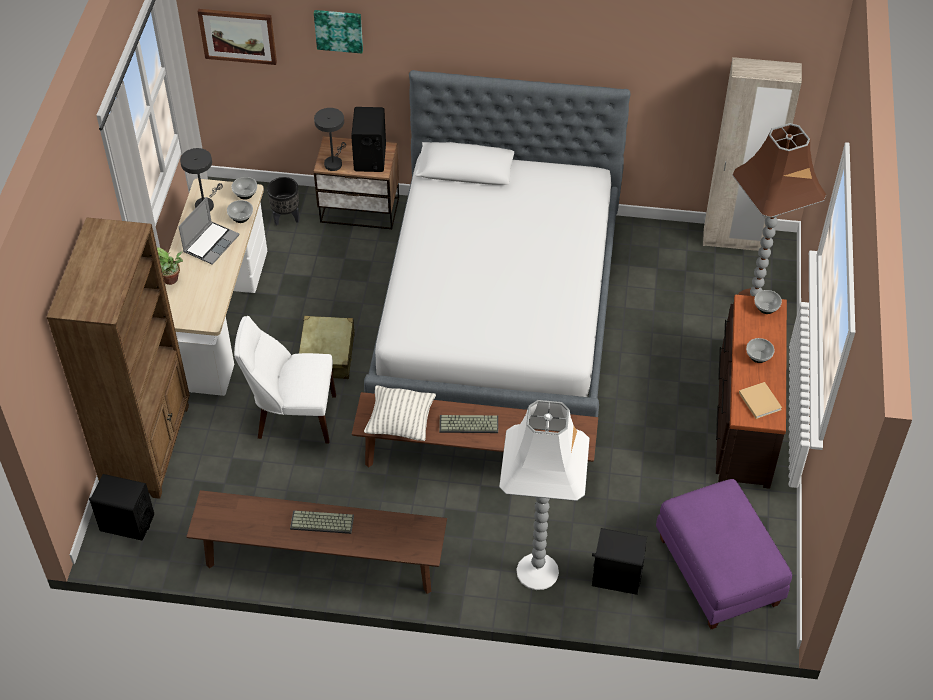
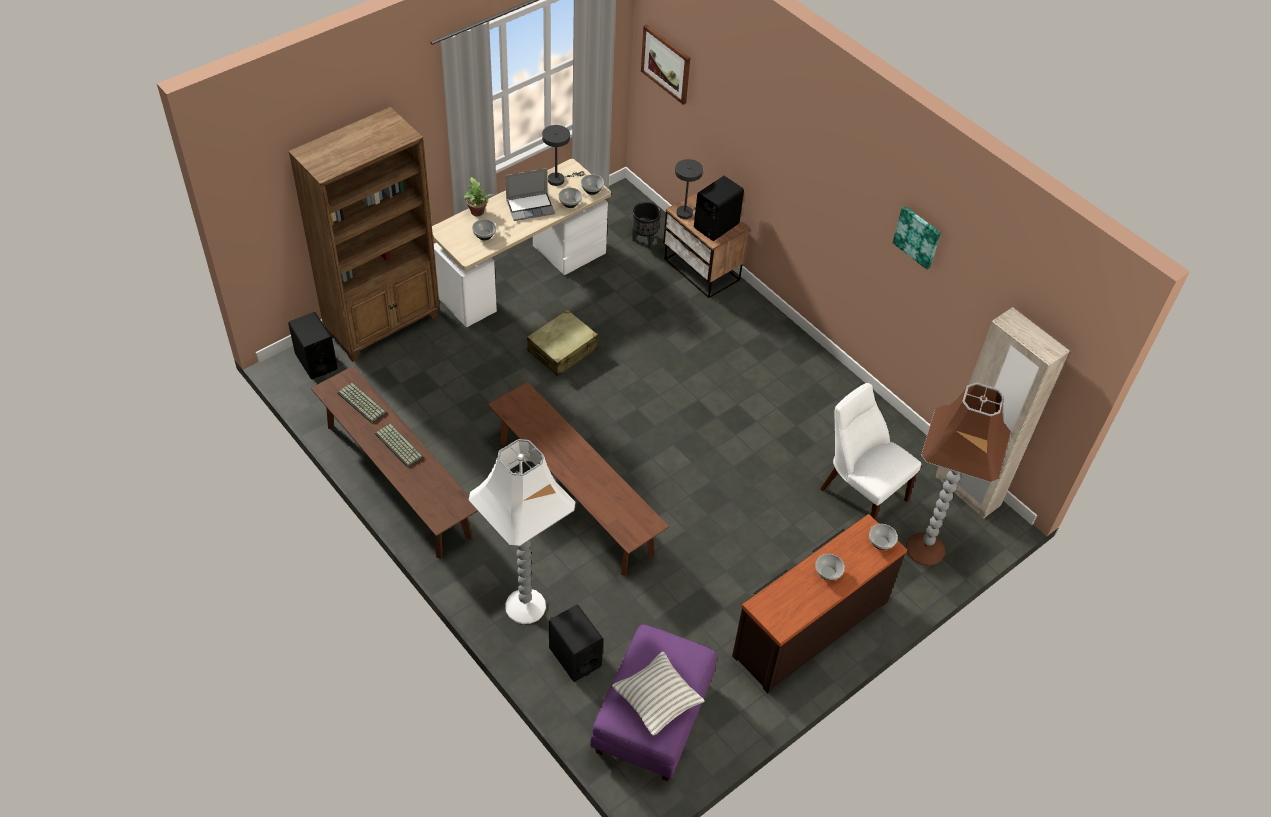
camera: 40 degrees right, 0 degrees up
white chair [234,316,336,444] -> white chair moved to [820,383,921,520]
picture [314,10,363,54] -> picture moved to [893,206,941,270]
bed [364,70,631,417] -> none
pillow [364,385,436,441] -> pillow moved to [612,652,704,736]
keyboard [439,415,498,433] -> keyboard moved to [337,382,387,423]
beige book [739,382,782,419] -> none
none -> bowl [472,219,496,240]

